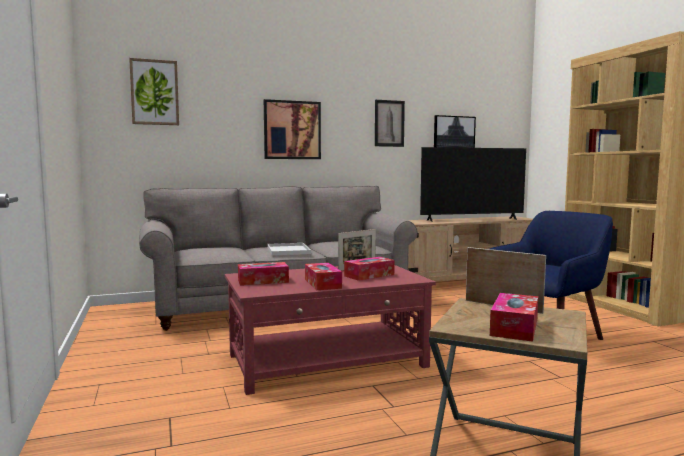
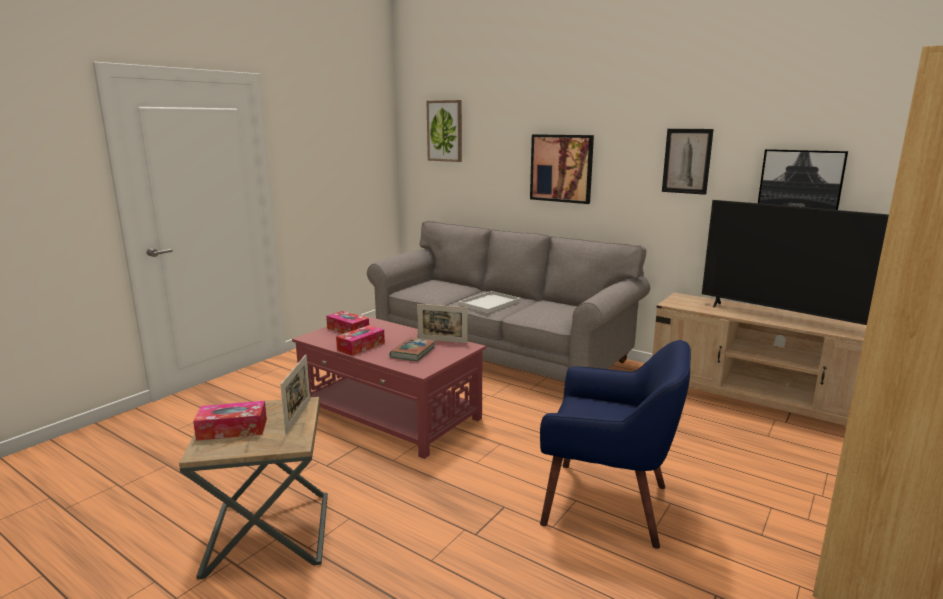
camera: 55 degrees right, 10 degrees up
tissue box [344,257,395,281] -> book [389,338,436,361]

